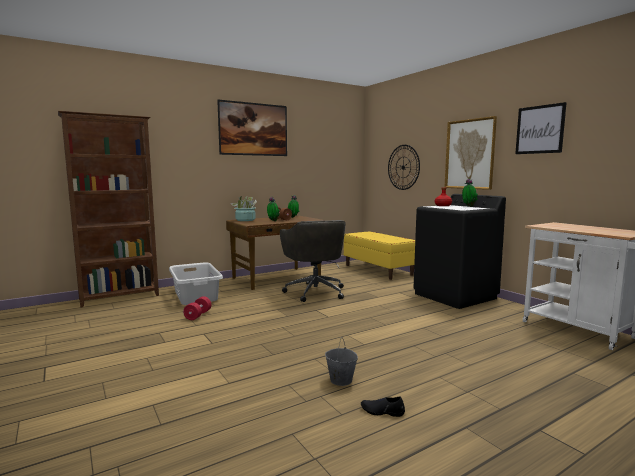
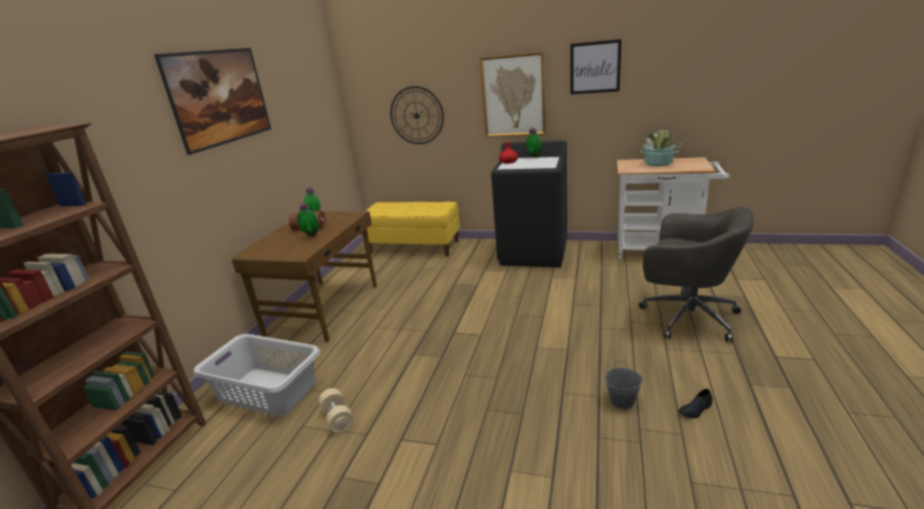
camera: 40 degrees left, 15 degrees up
red dumbbell [183,296,211,320] -> beige dumbbell [318,388,354,433]
potted plant [231,196,257,221] -> potted plant moved to [640,130,682,166]
grey office chair [280,220,346,302] -> grey office chair moved to [639,206,754,342]

